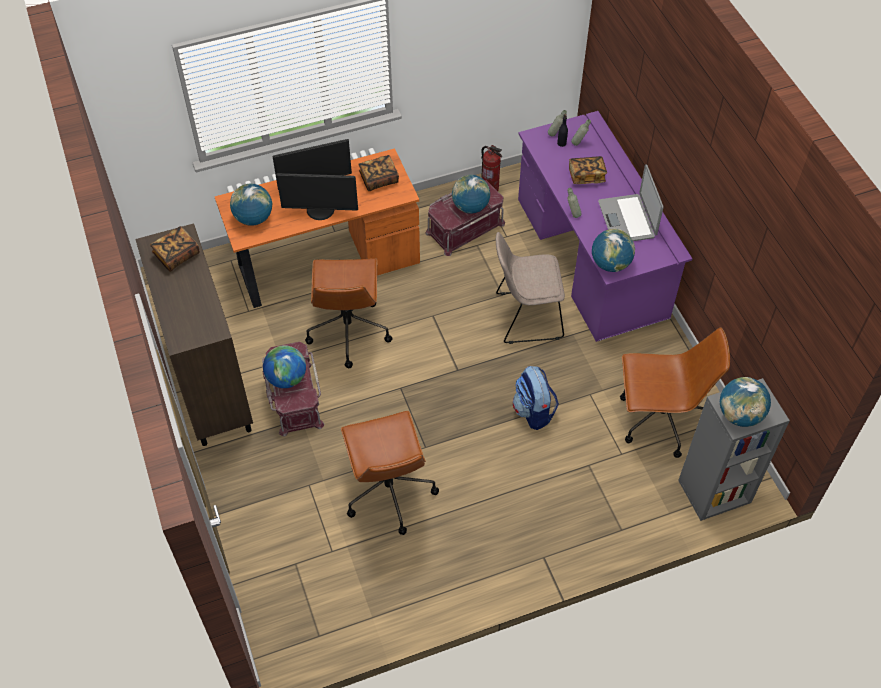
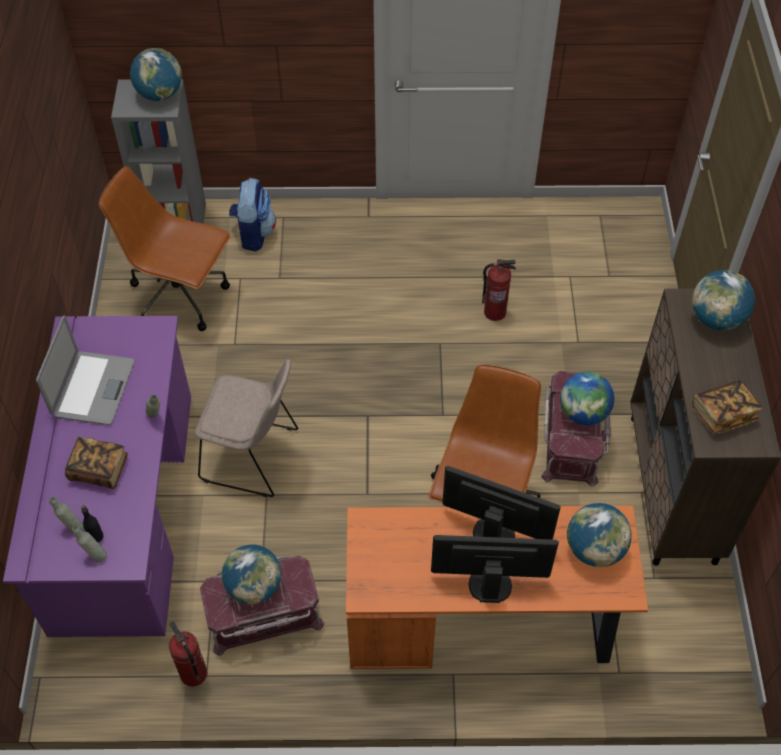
camera: 160 degrees left, 0 degrees up
brown office chair [341,411,439,535] -> fire extinguisher [482,260,516,321]
book [358,155,399,191] -> none
backpack [513,366,559,430] -> backpack moved to [229,178,276,252]
globe [592,229,635,272] -> globe moved to [692,270,755,331]

